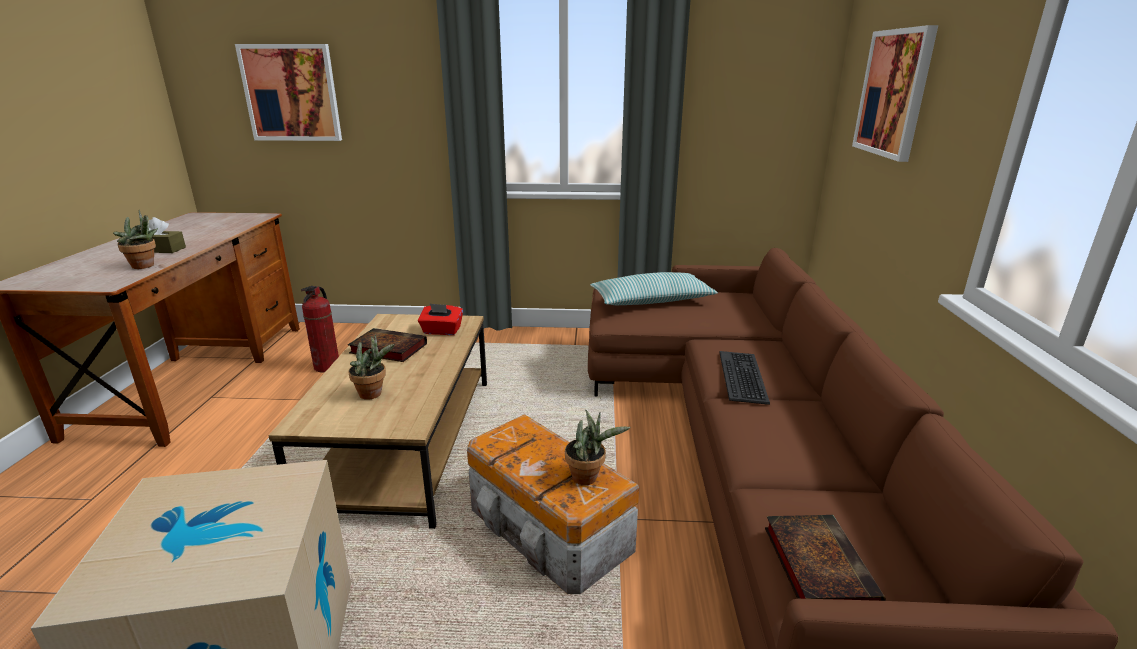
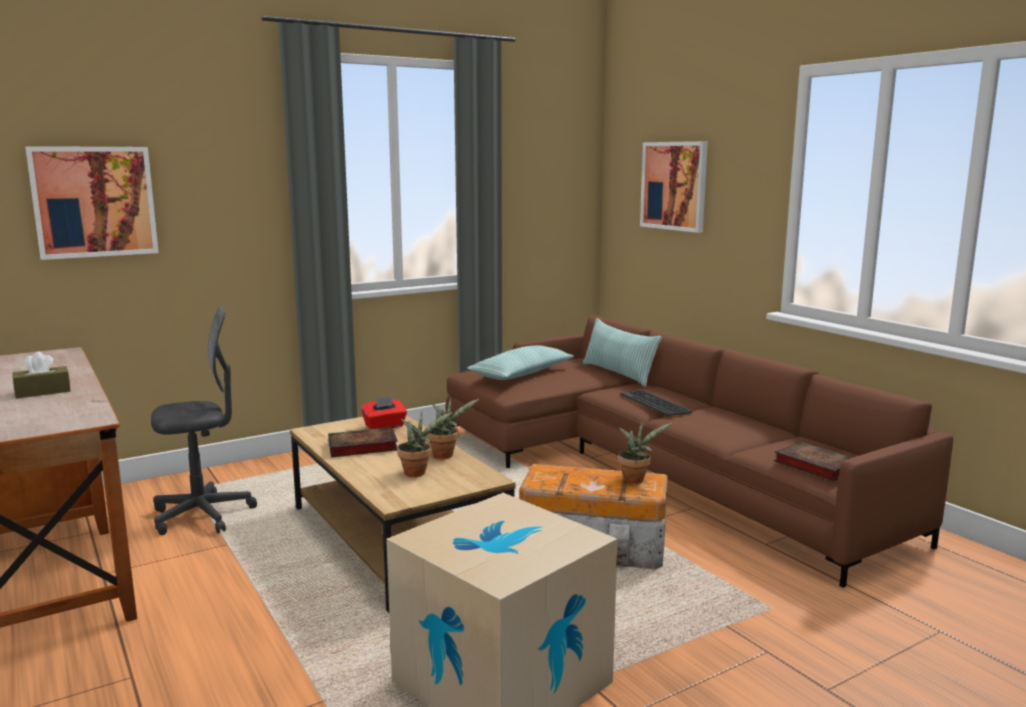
camera: 35 degrees left, 10 degrees down
potted plant [113,210,158,269] -> potted plant moved to [427,397,479,459]
fire extinguisher [301,286,339,373] -> grey office chair [151,306,257,535]
none -> pillow [582,318,662,387]

